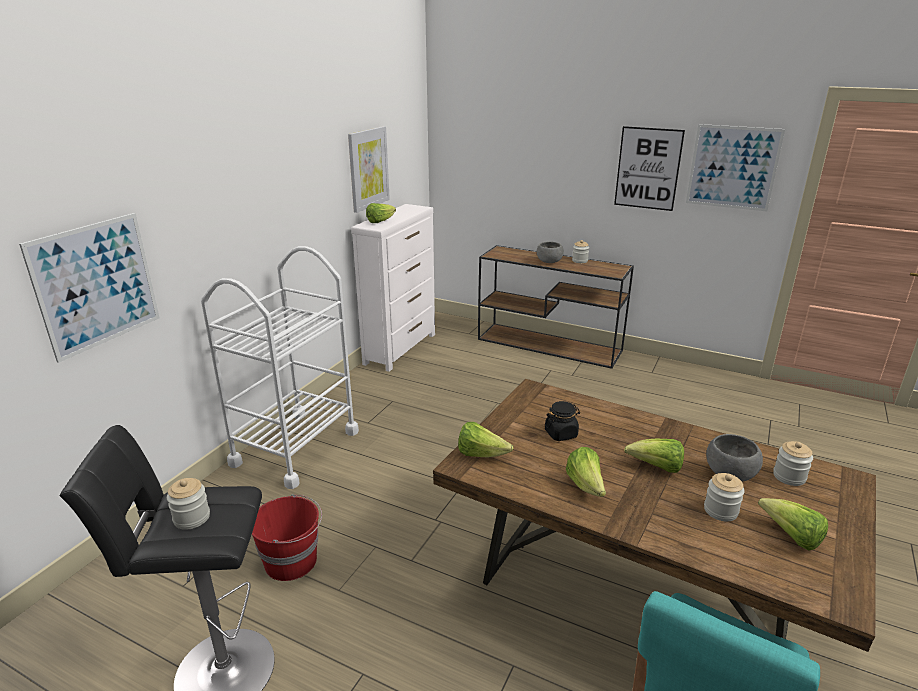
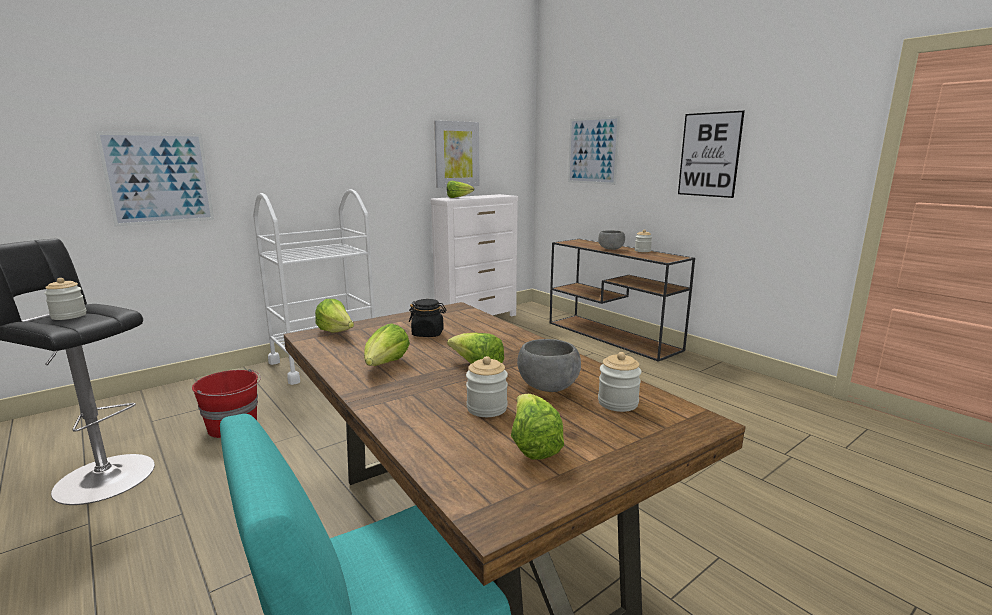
camera: 25 degrees right, 10 degrees down
picture [686,124,785,211] -> picture moved to [568,116,620,185]

